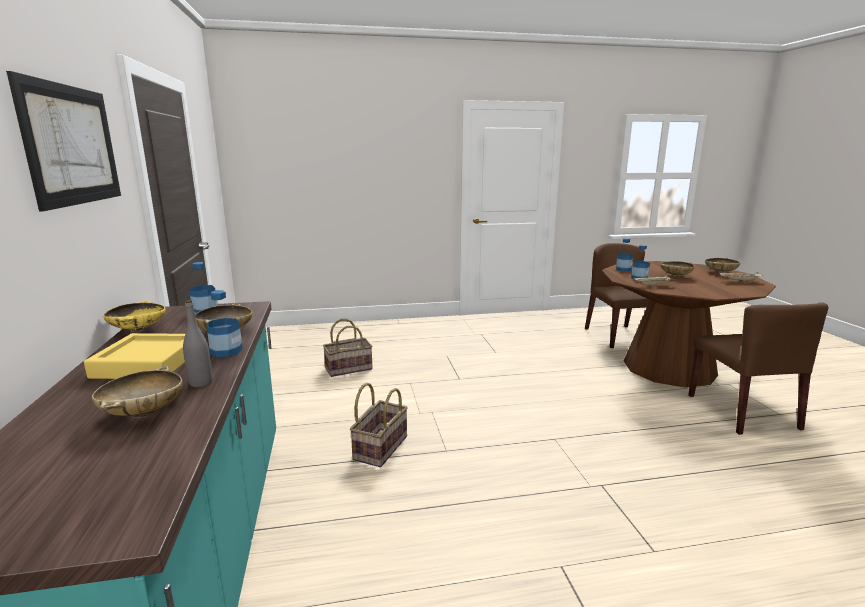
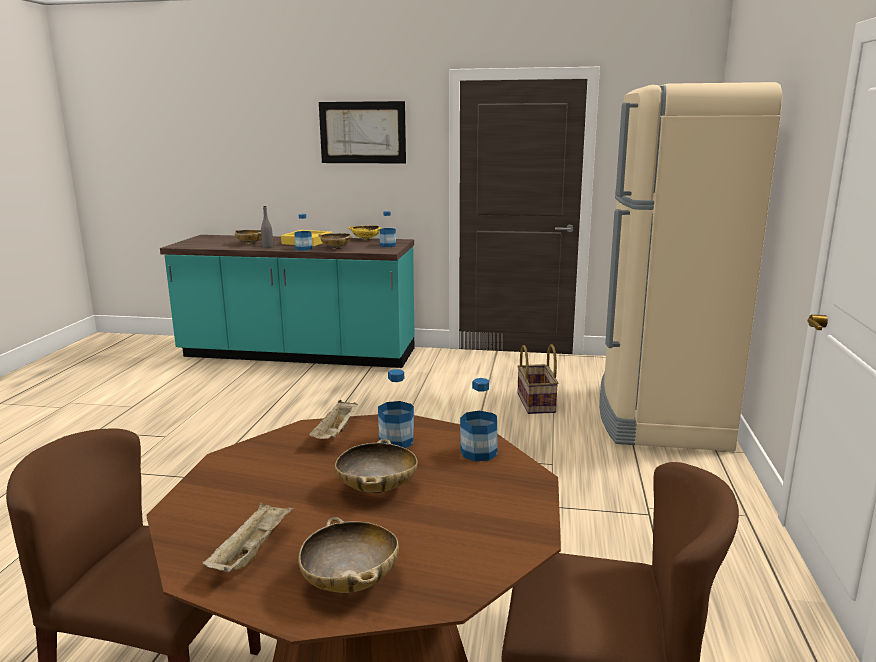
camera: 110 degrees right, 0 degrees up
basket [350,383,408,467] -> none
none -> beige fridge [599,82,782,451]

